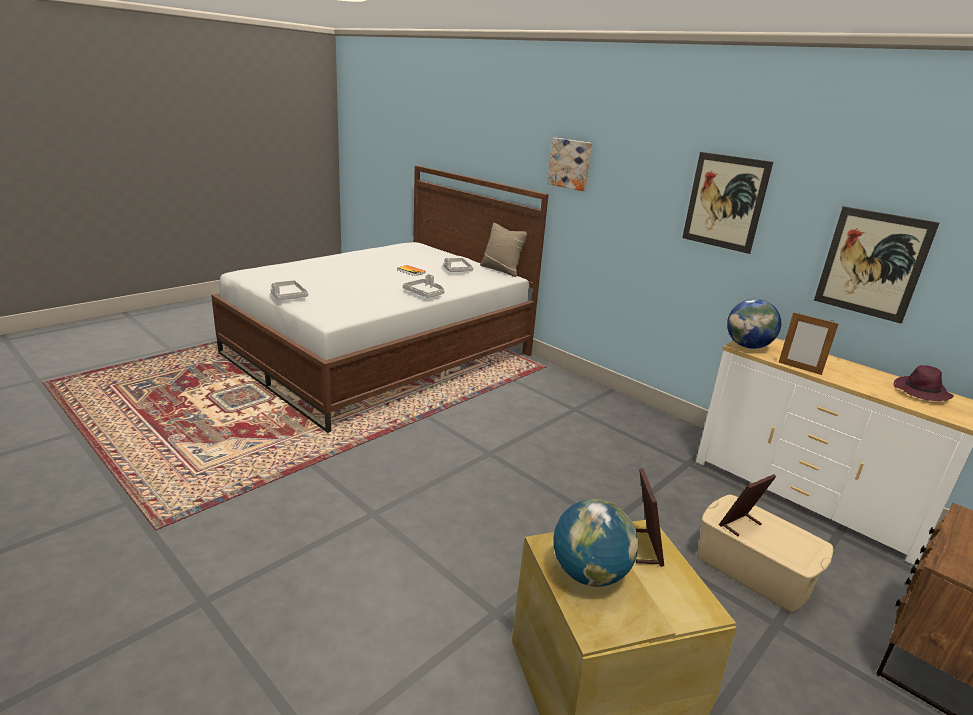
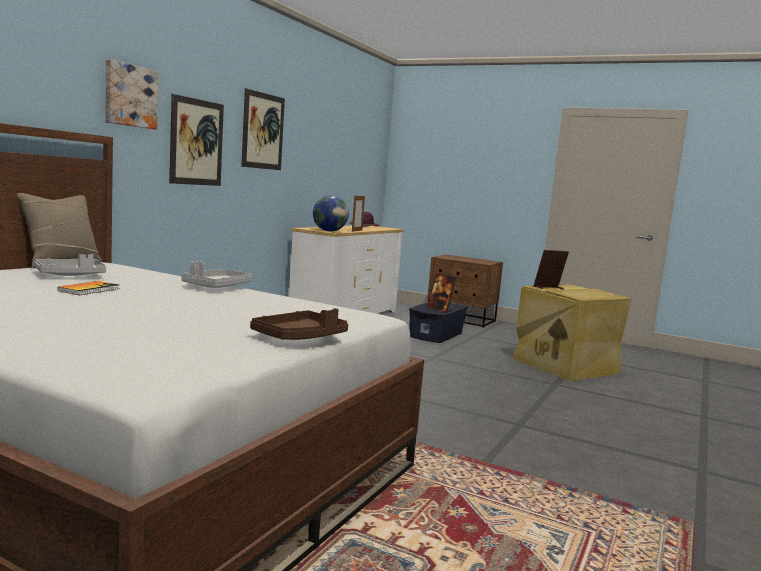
camera: 105 degrees left, 15 degrees down
grey tray [270,280,308,300] -> brown tray [250,308,348,340]
globe [554,499,638,587] -> none
beige storage box [697,495,833,612] -> blue storage box [409,302,468,343]
picture [814,206,939,324] -> picture moved to [169,94,224,186]

